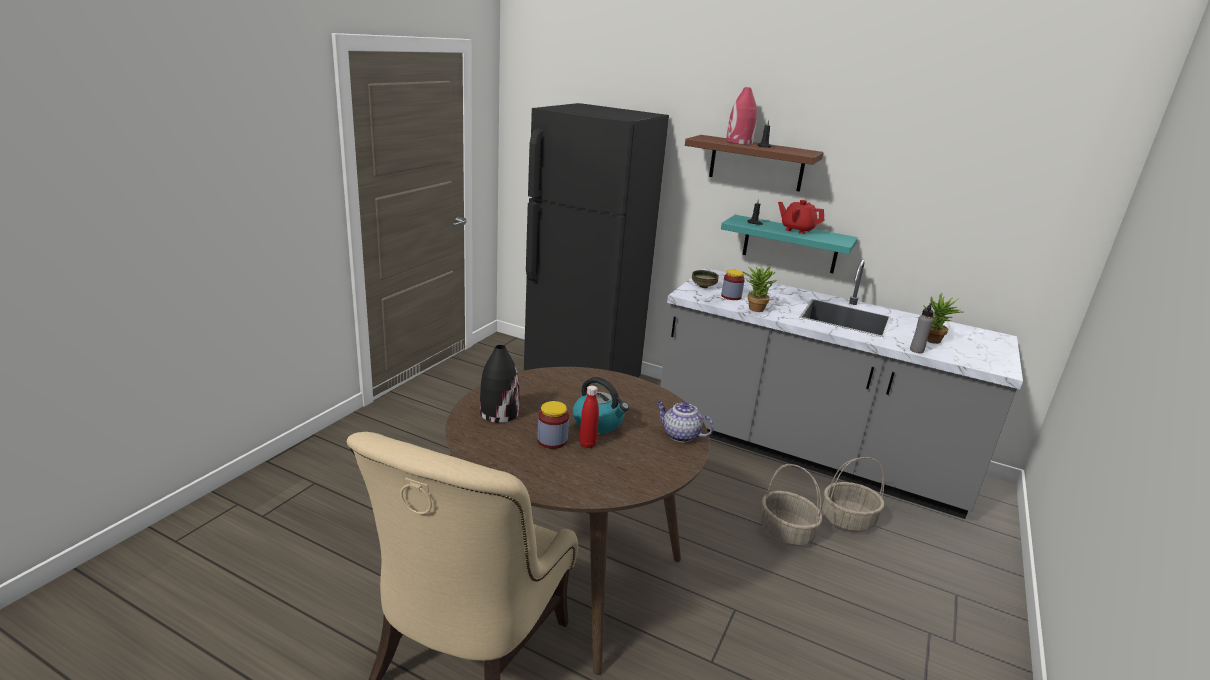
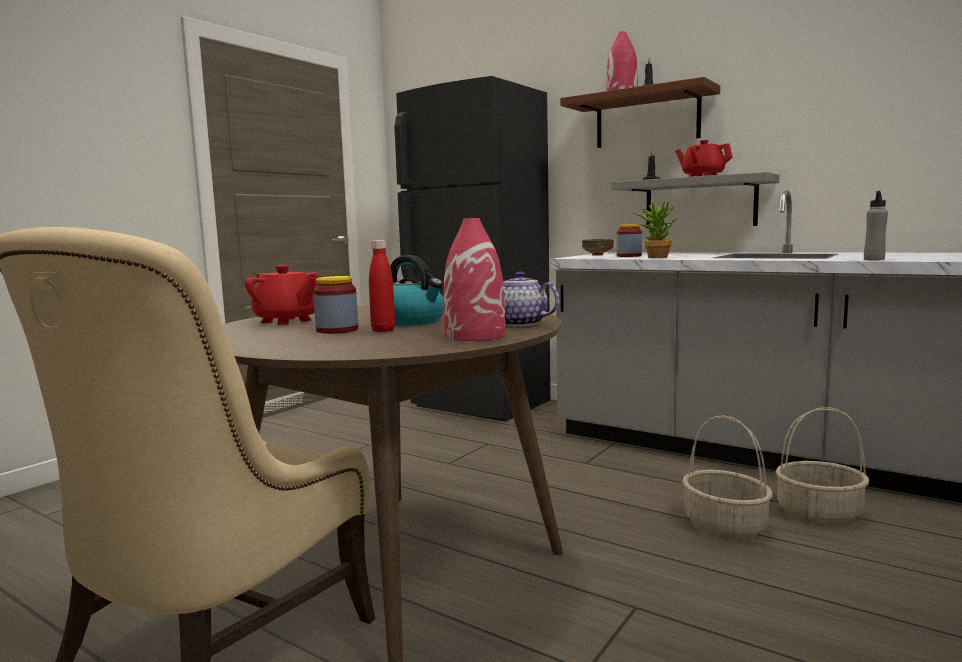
camera: 10 degrees right, 15 degrees down
black vase [480,345,519,423] -> red teapot [245,265,319,325]
turquoise shelf [721,215,858,273] -> grey shelf [611,172,779,228]
potted plant [923,292,963,344] -> none
none -> red vase [443,218,505,341]

